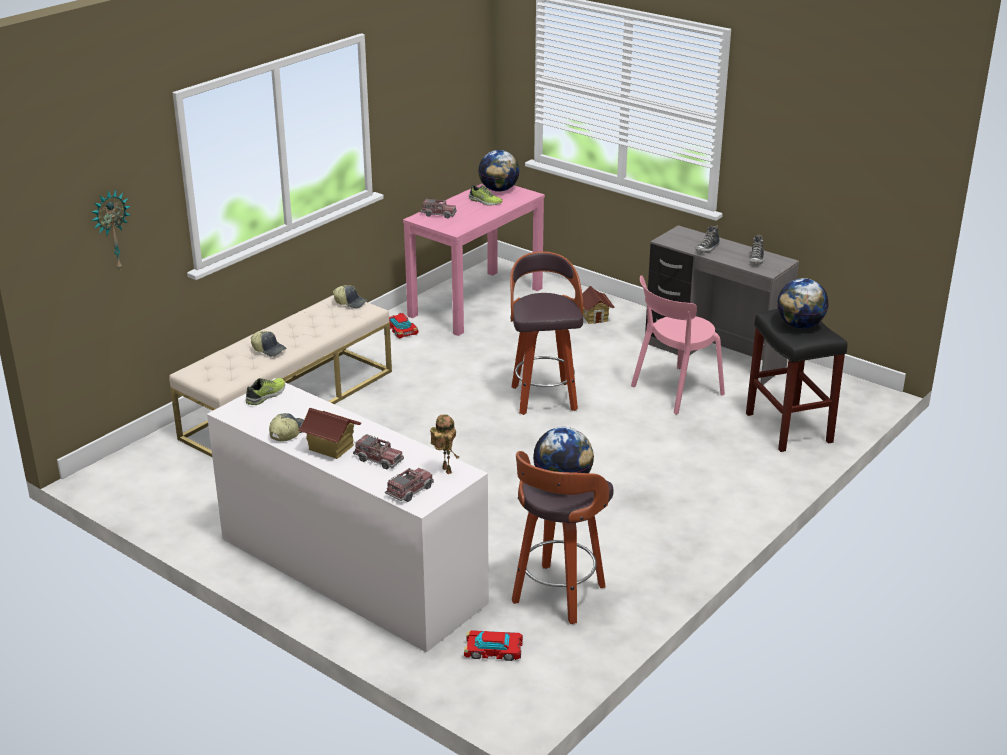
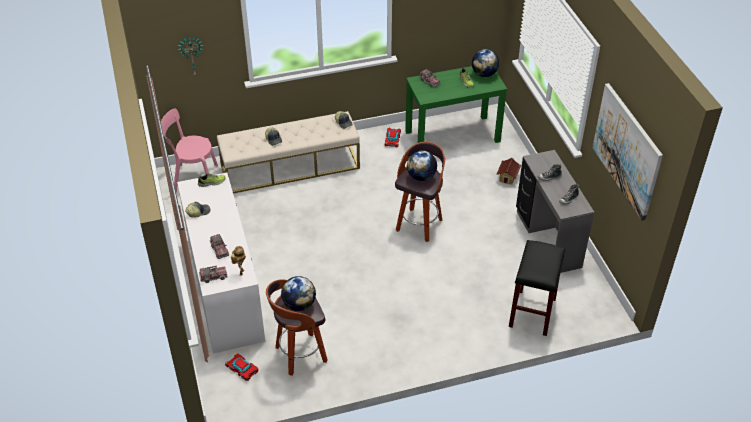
camera: 35 degrees right, 15 degrees up
toy house [298,408,361,459] -> none
pink console table [403,183,545,336] -> green console table [405,66,507,143]
pink chair [631,275,725,414] -> pink chair moved to [161,108,218,192]
globe [777,278,829,328] -> globe moved to [407,151,437,181]
none -> picture [592,83,663,220]

